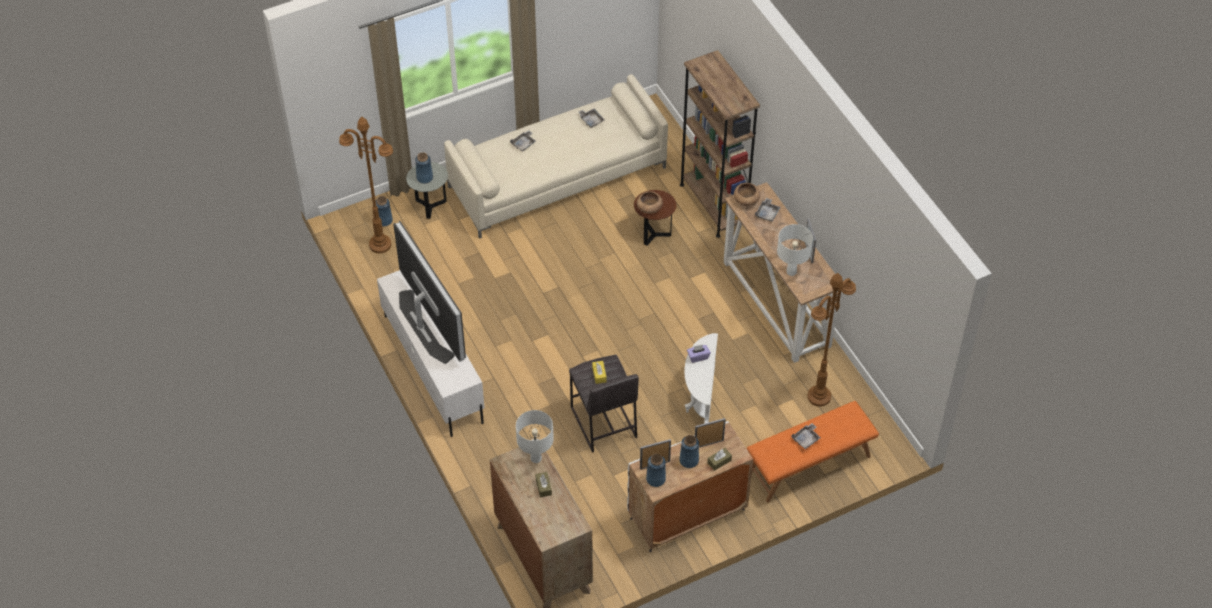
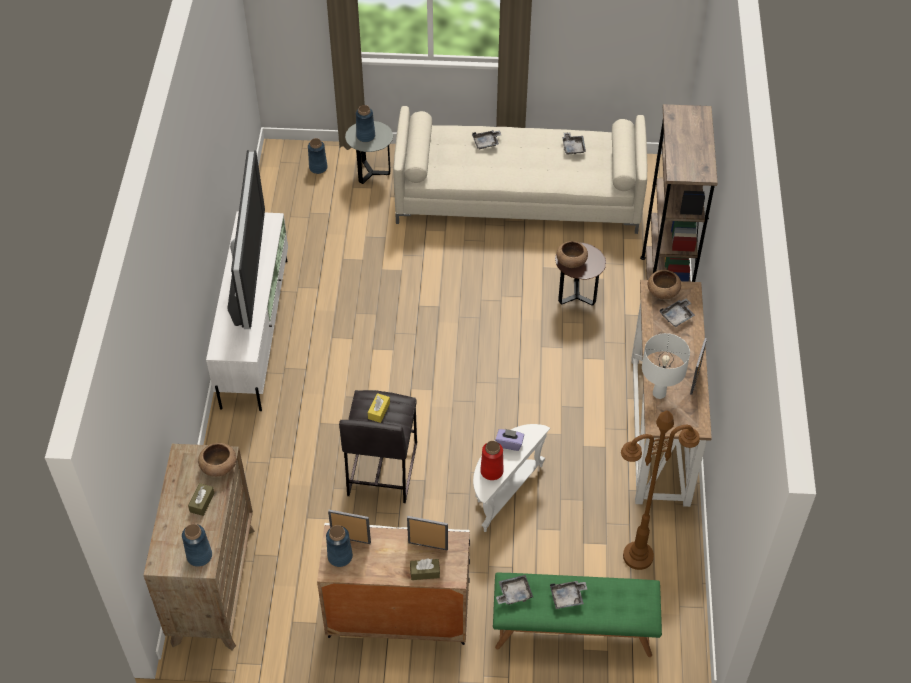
camera: 30 degrees right, 0 degrees up
brown floor lamp [339,117,393,253] -> none
white table lamp [516,410,554,463] -> brown bowl [198,443,236,477]
blue vase [679,435,699,468] -> blue vase moved to [182,524,212,567]
orange bench [747,401,879,503] -> green bench [493,572,662,657]
none -> red vase [480,441,503,480]
none -> grey tray [496,575,533,605]

